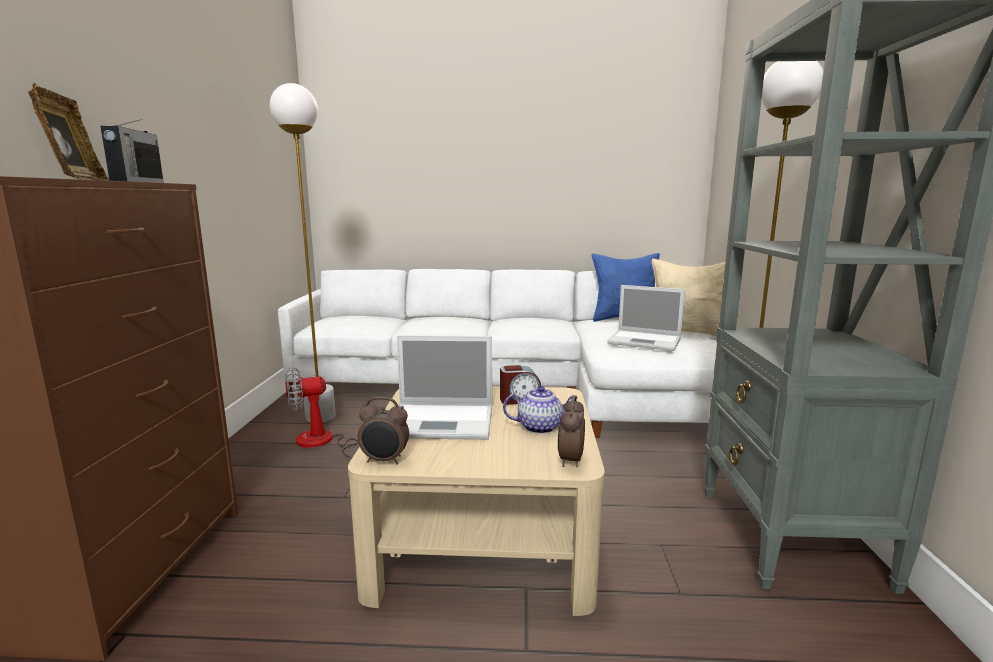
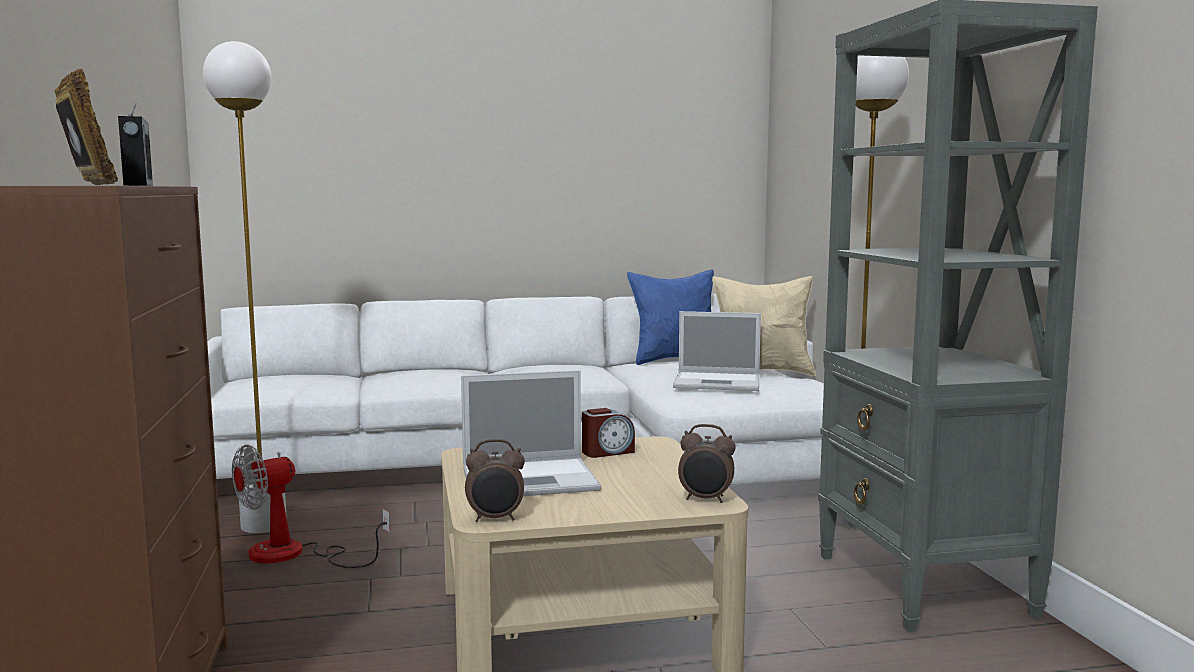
camera: 15 degrees left, 5 degrees down
teapot [503,386,578,434] -> none
alarm clock [558,395,585,467] -> alarm clock turned 75 degrees counterclockwise [678,424,736,503]

